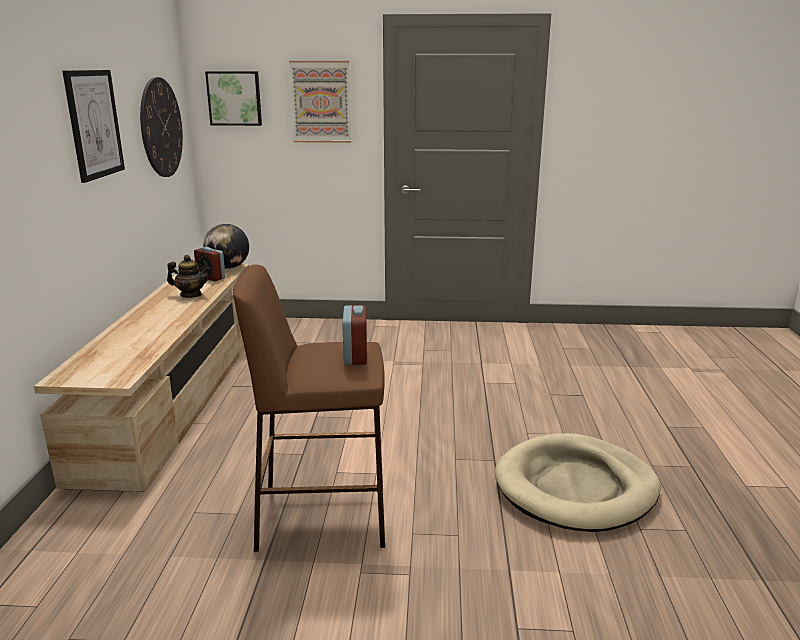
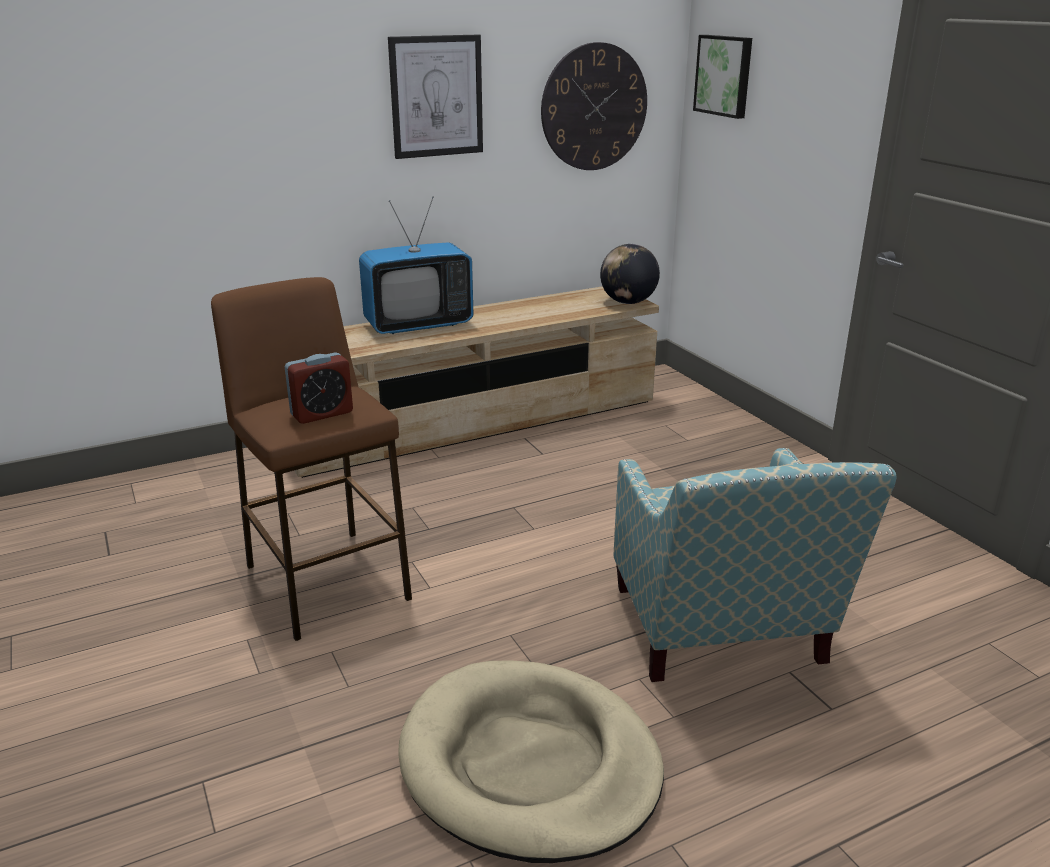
camera: 60 degrees right, 5 degrees up
teapot [167,255,210,298] -> none
alarm clock [194,247,226,281] -> none
picture [289,61,351,143] -> none
none -> television [359,197,473,334]
none -> armchair [613,448,896,682]

